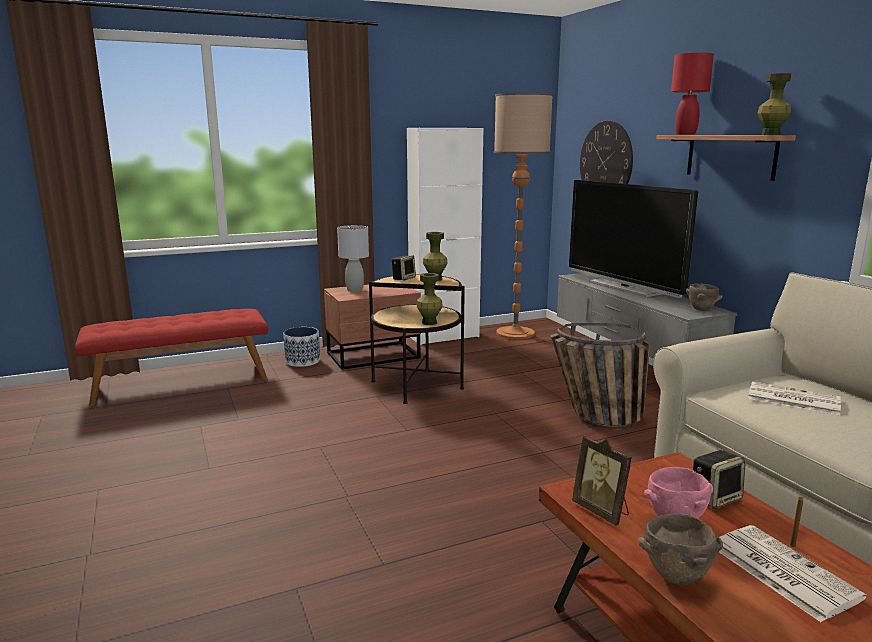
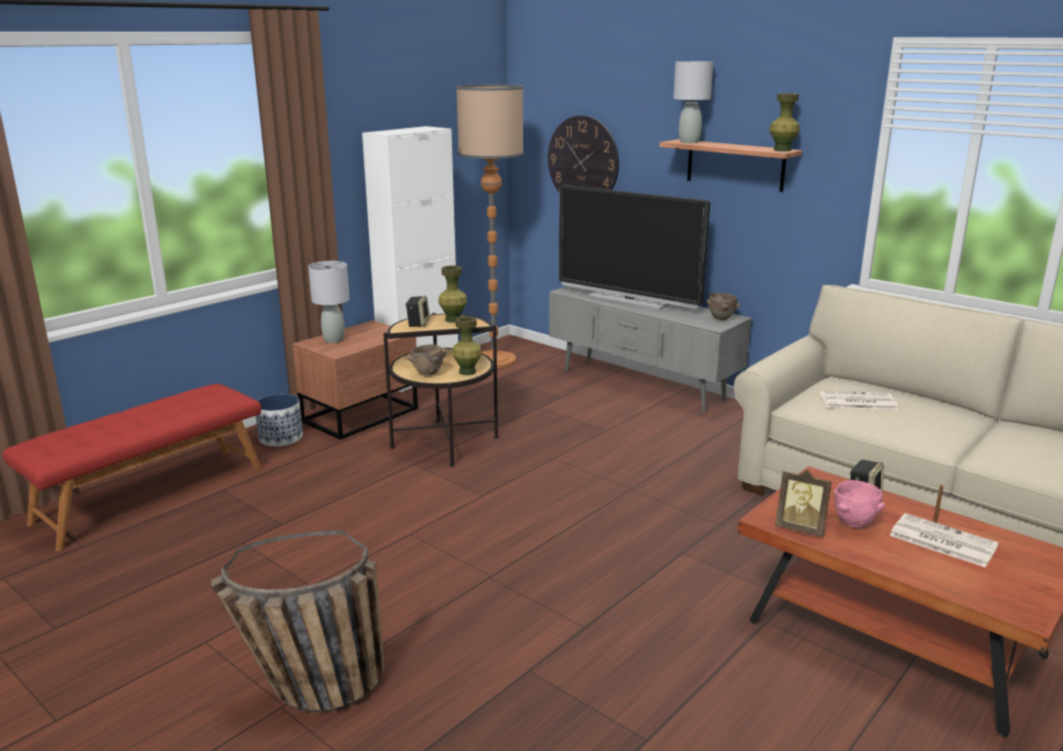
camera: 25 degrees left, 5 degrees up
basket [550,323,650,429] -> basket moved to [211,531,384,713]
brown bowl [638,514,723,585] -> brown bowl moved to [407,344,447,376]
red table lamp [671,52,714,135] -> grey table lamp [673,61,713,143]

